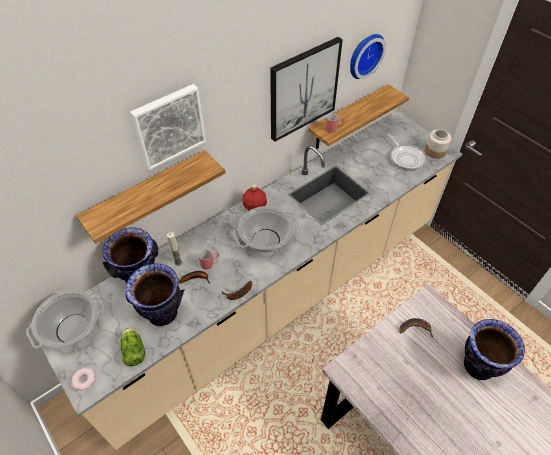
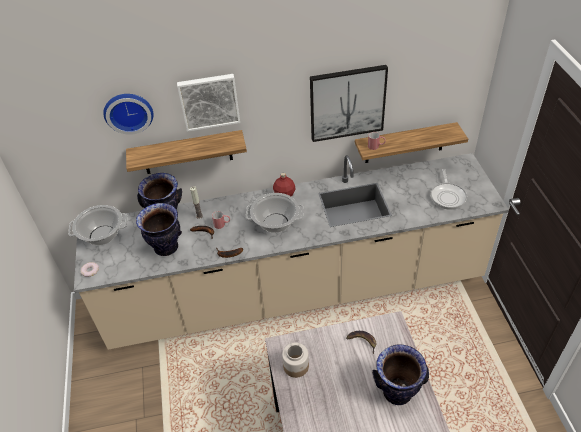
camera: 30 degrees right, 5 degrees down
lettuce [121,328,145,366] -> none
wall clock [350,34,386,79] -> wall clock moved to [103,94,153,135]
jar [425,129,451,159] -> jar moved to [282,343,309,378]

